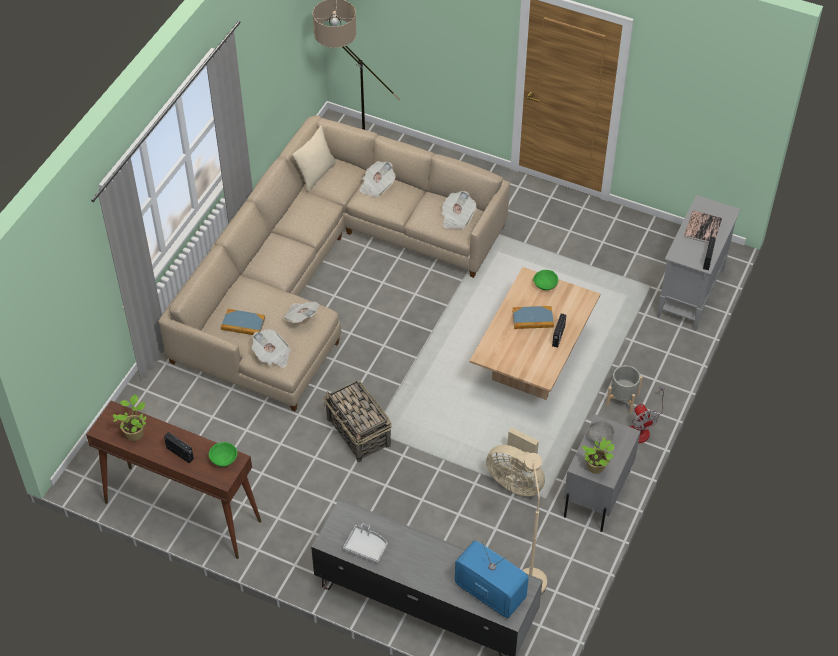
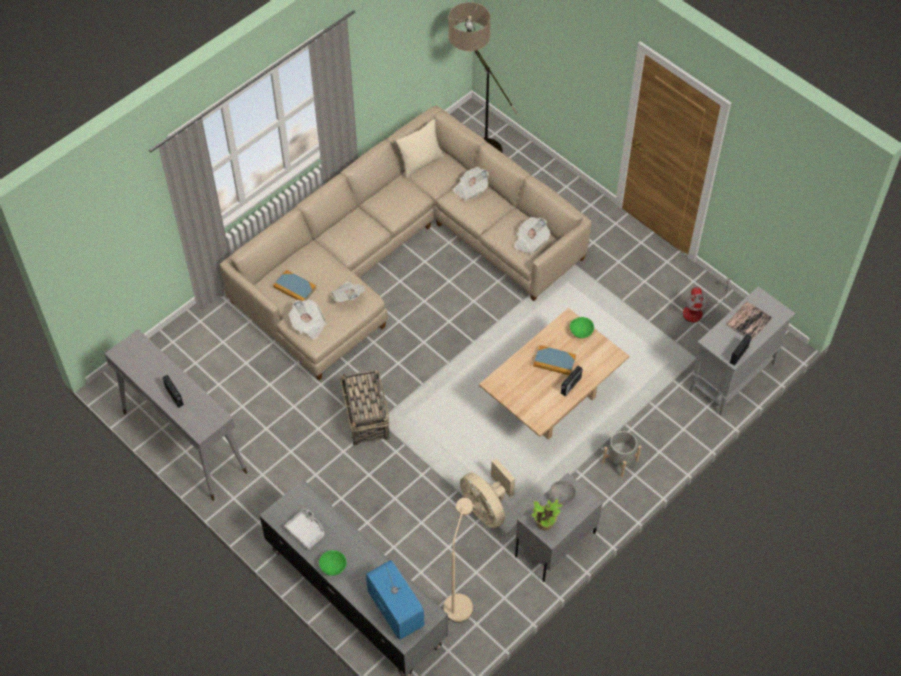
camera: 20 degrees right, 5 degrees up
brown console table [86,401,261,559] -> grey console table [105,329,247,501]
potted plant [113,394,146,441] -> none
green bowl [209,442,238,467] -> green bowl moved to [319,550,347,576]
fan [631,385,665,443] -> fan moved to [683,278,731,322]

